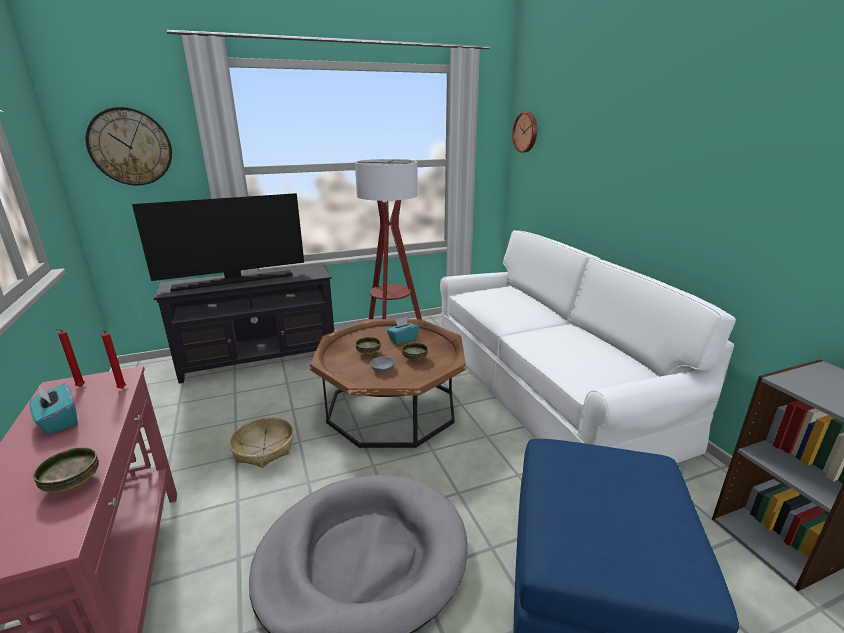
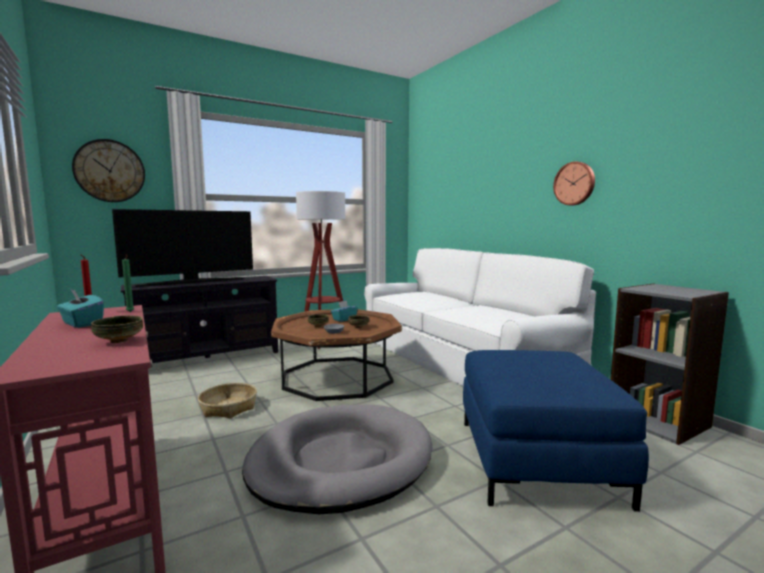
camera: 10 degrees left, 15 degrees down
red candle [101,330,126,389] -> green candle [122,254,134,312]
wall clock [512,112,537,153] -> wall clock moved to [553,161,595,205]

